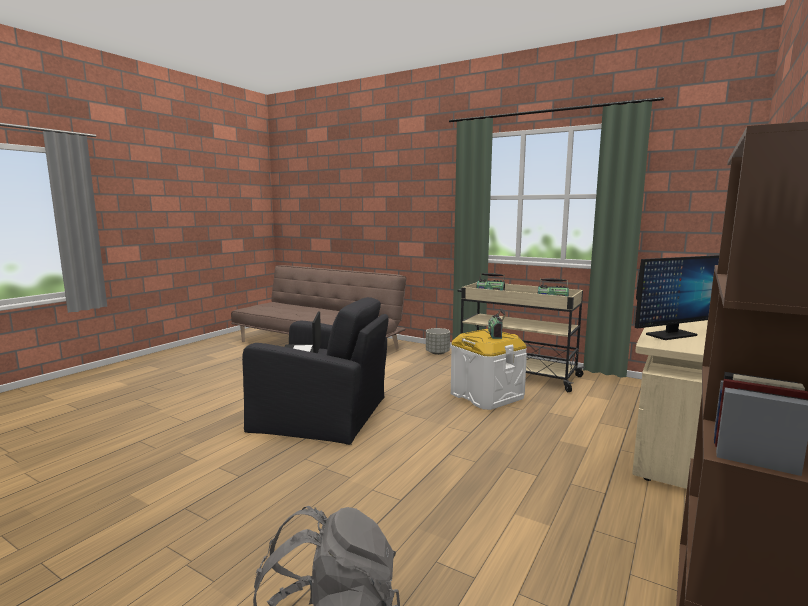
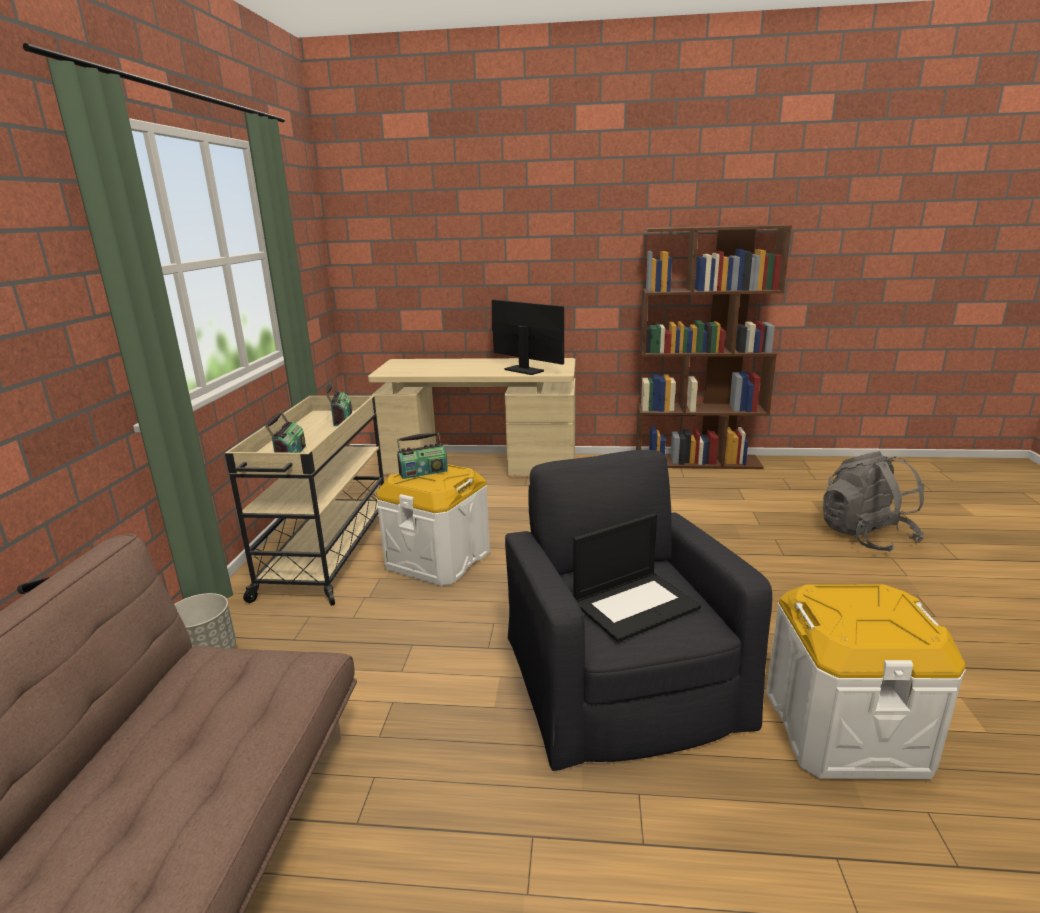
camera: 115 degrees left, 10 degrees up
none -> white storage box [766,584,966,779]

